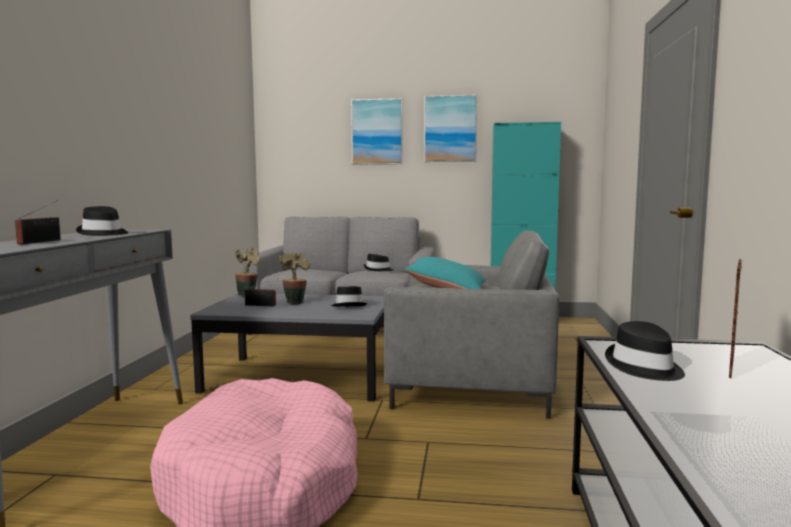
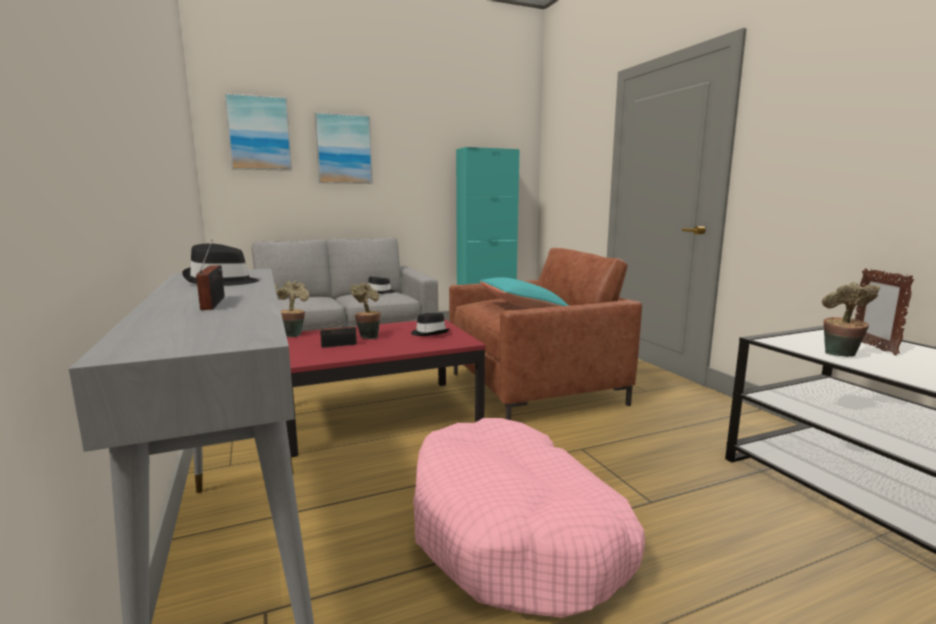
camera: 30 degrees left, 5 degrees up
grey coffee table [190,293,384,401] -> red coffee table [286,319,486,457]
grey armchair [384,230,559,419] -> brown armchair [449,248,642,420]
picture [424,94,477,162] -> picture moved to [224,93,292,171]
black hat [605,321,685,381] -> potted plant [822,282,881,357]

